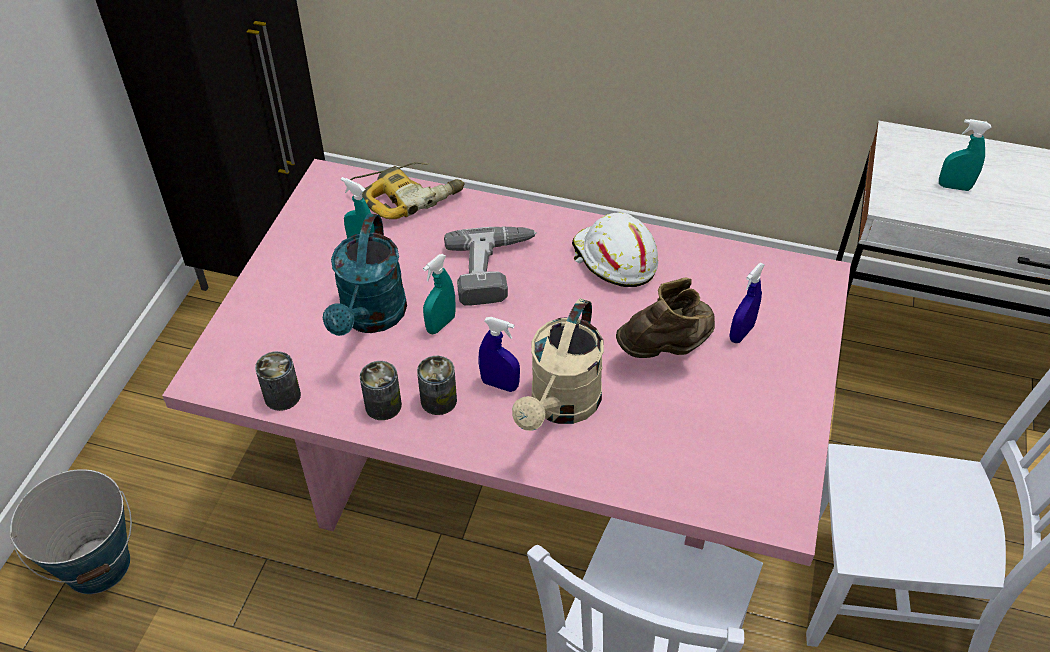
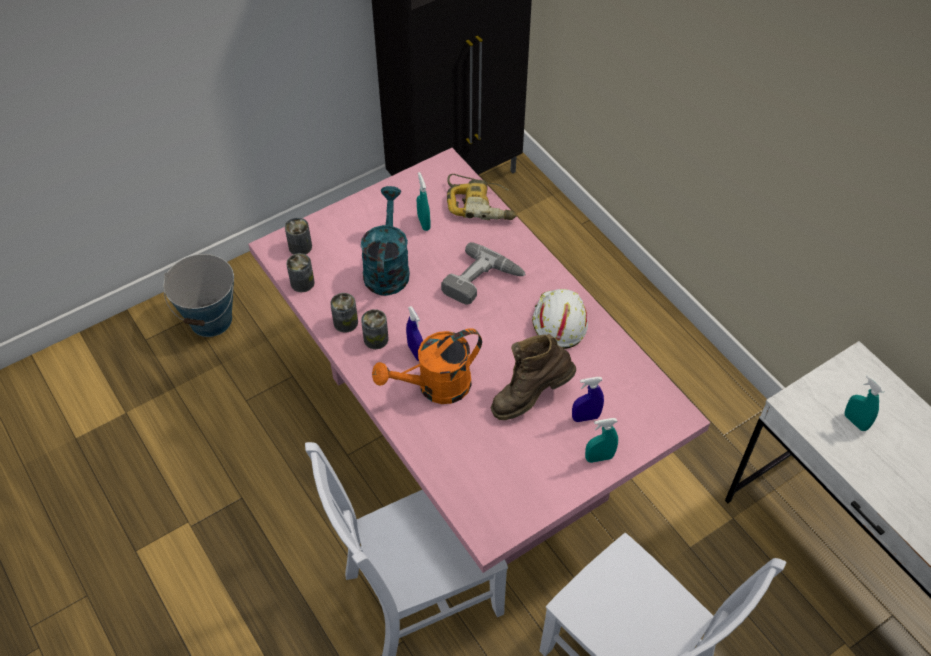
camera: 40 degrees right, 5 degrees up
turquoise watering can [323,213,407,336] -> turquoise watering can turned 135 degrees clockwise [361,186,410,296]
turquoise spray bottle [423,254,456,334] -> turquoise spray bottle moved to [585,418,618,463]
beige watering can [512,298,604,431] -> orange watering can [372,328,482,404]
brown boot [616,277,715,358] -> brown boot turned 150 degrees clockwise [491,334,576,420]
none -> can [285,217,312,255]

